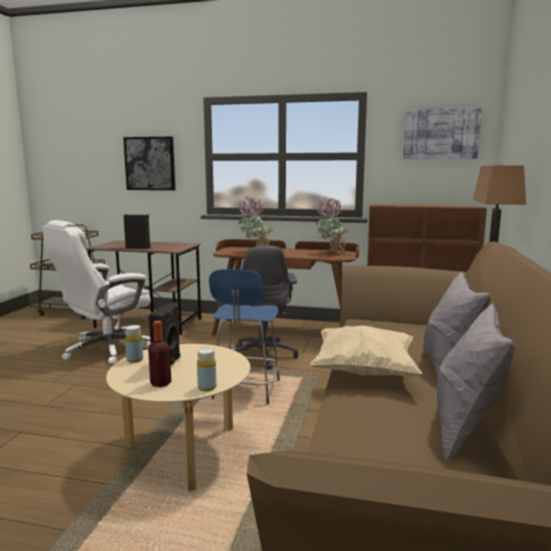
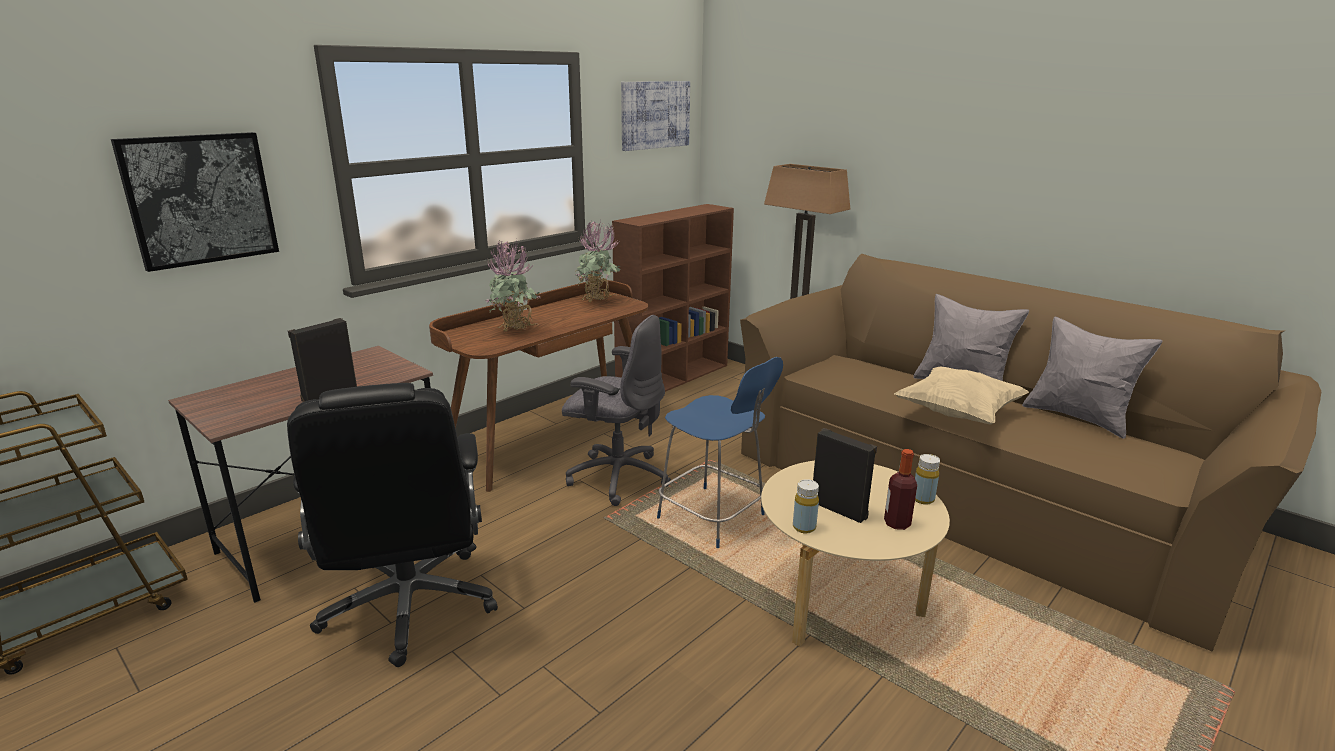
camera: 60 degrees left, 10 degrees up
white office chair [42,220,151,364] -> black office chair [287,383,498,667]

